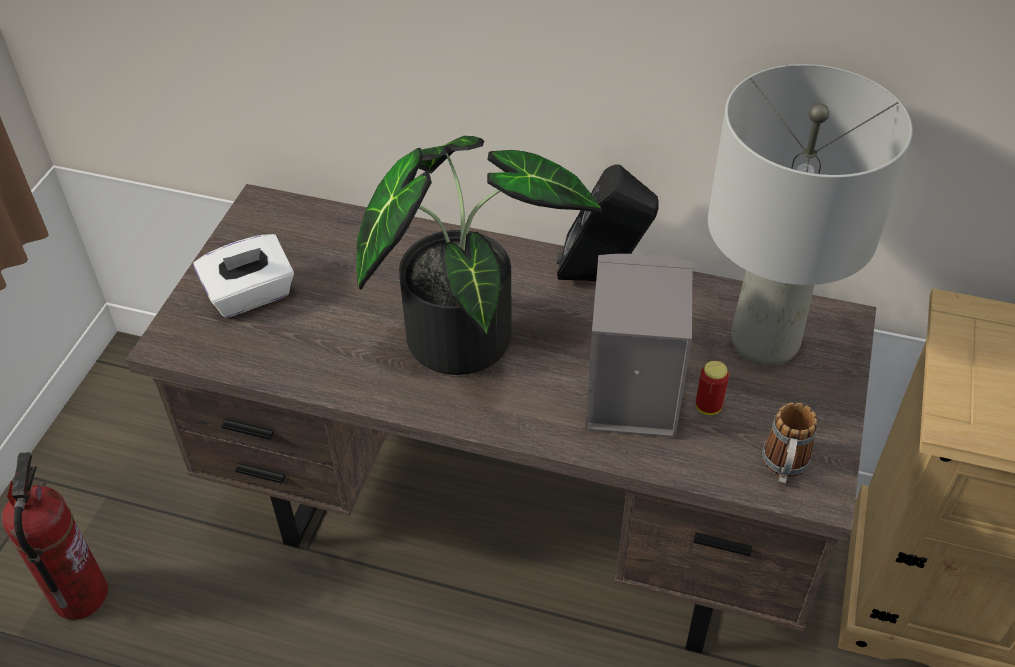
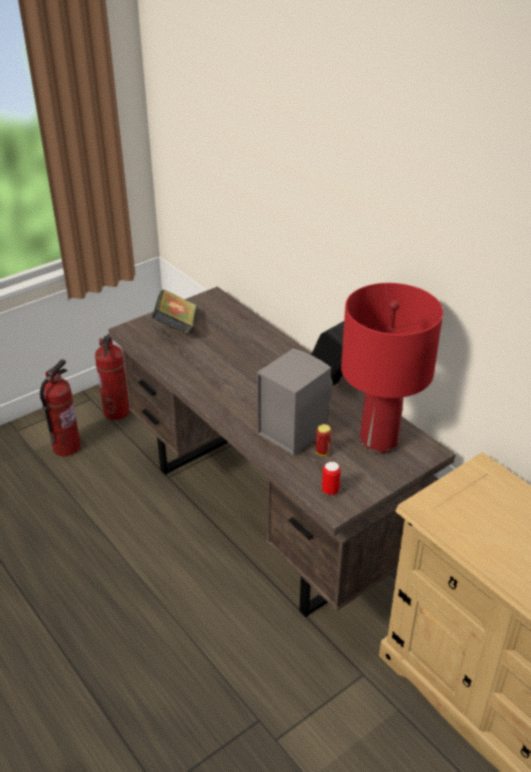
camera: 35 degrees right, 10 degrees down
white tissue box [193,234,294,318] -> book [152,290,196,335]
potted plant [357,136,602,375] -> none
grey table lamp [708,64,913,367] -> red table lamp [341,283,443,454]
mug [762,402,817,484] -> can [322,462,341,495]
none -> fire extinguisher [95,334,130,420]

